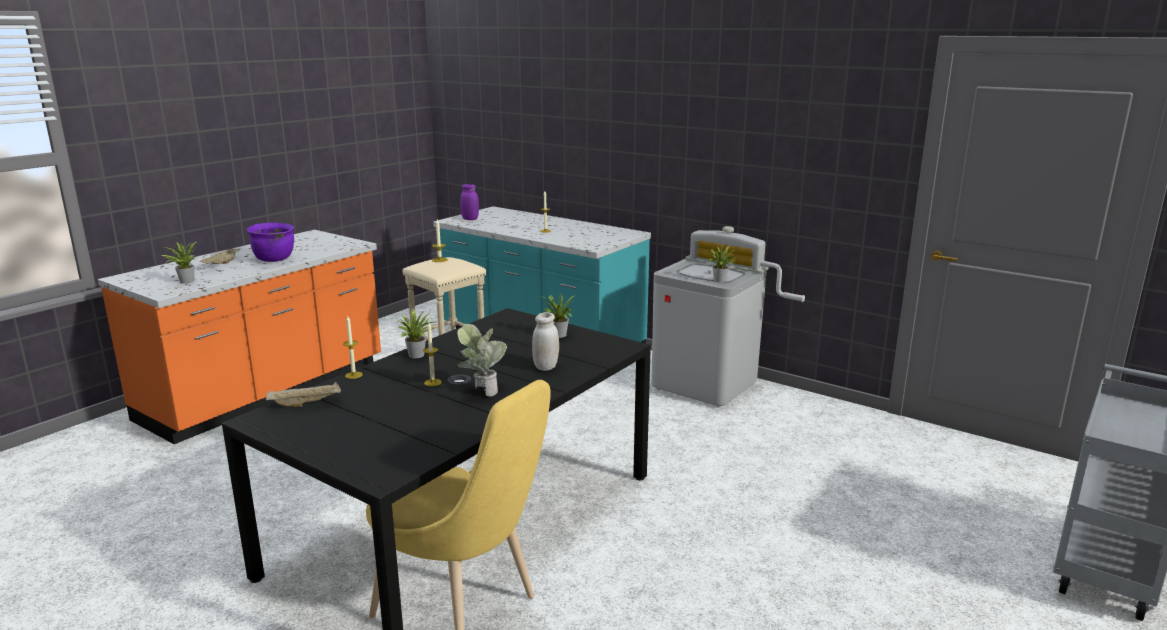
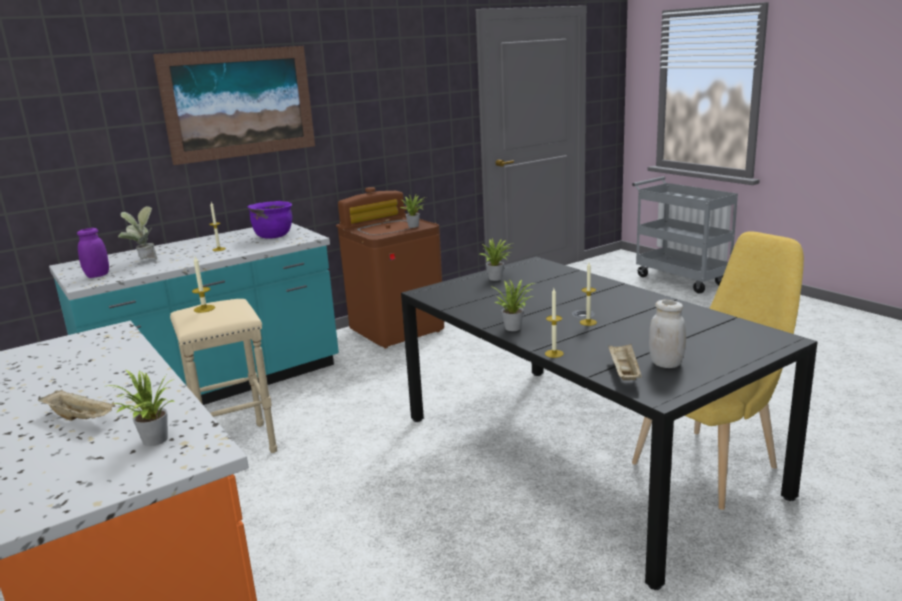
camera: 70 degrees left, 0 degrees up
purple cooking pot [247,223,294,262] -> purple cooking pot moved to [247,201,292,239]
potted plant [457,324,507,397] -> potted plant moved to [118,206,157,260]
white jar [532,312,559,371] -> white jar moved to [649,300,686,368]
grey washing machine [652,226,805,407] -> brown washing machine [336,187,444,348]
none -> picture [153,46,315,165]

